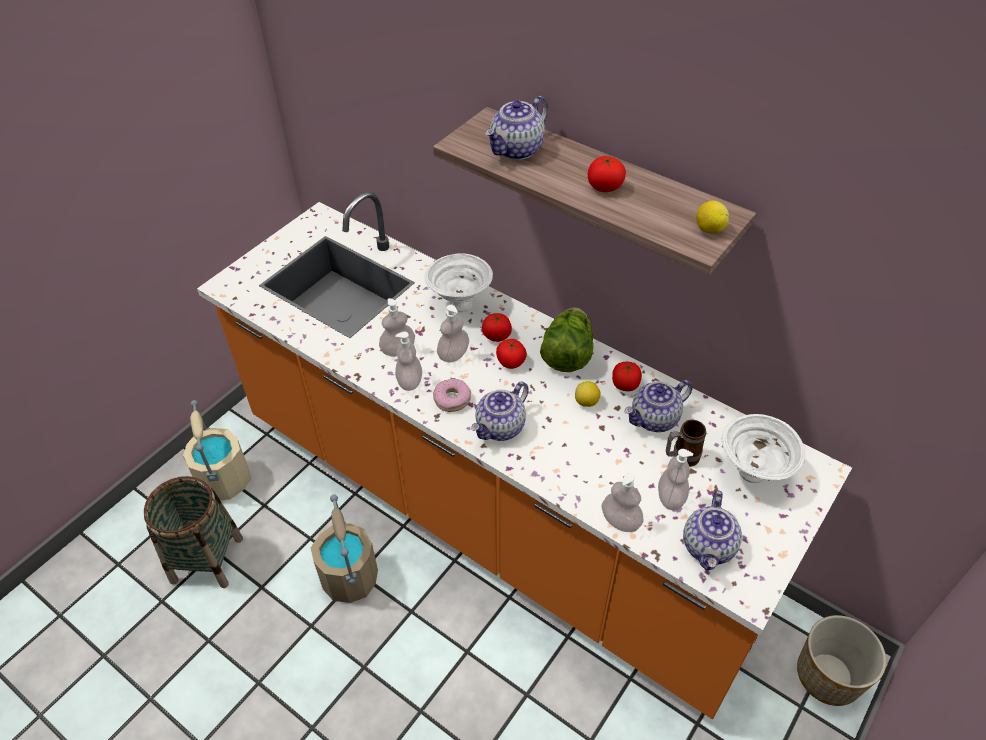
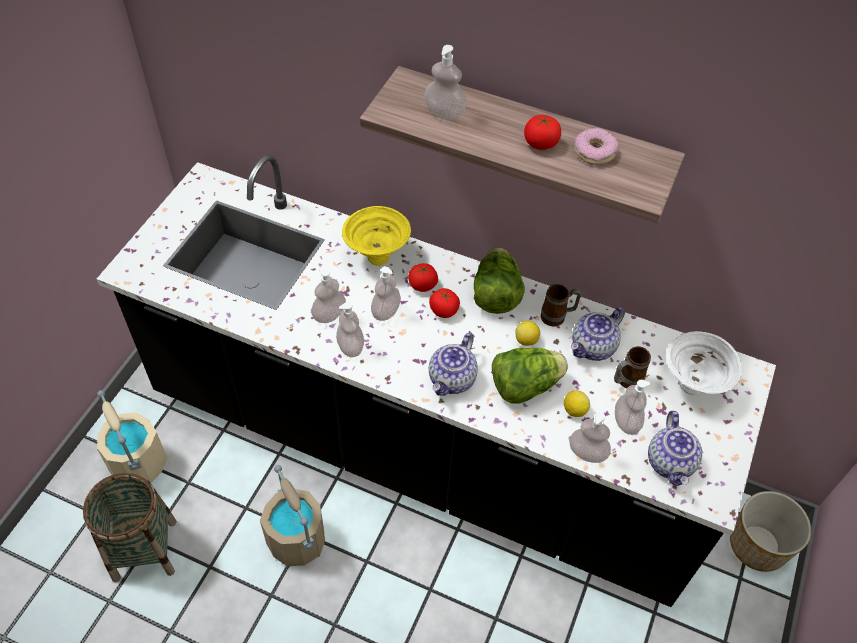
camera: 15 degrees left, 5 degrees up
orange counter [197,192,852,719] -> black counter [97,154,776,607]
white bowl [424,253,493,312] -> yellow bowl [342,206,411,265]
donut [433,379,471,412] -> donut moved to [574,128,619,165]
teapot [485,96,548,160] -> soap dispenser [424,45,466,120]
tomato [612,362,642,391] -> mug [541,284,581,326]
lemon [696,201,729,234] -> lemon moved to [564,390,590,417]
none -> lettuce [492,348,568,404]

